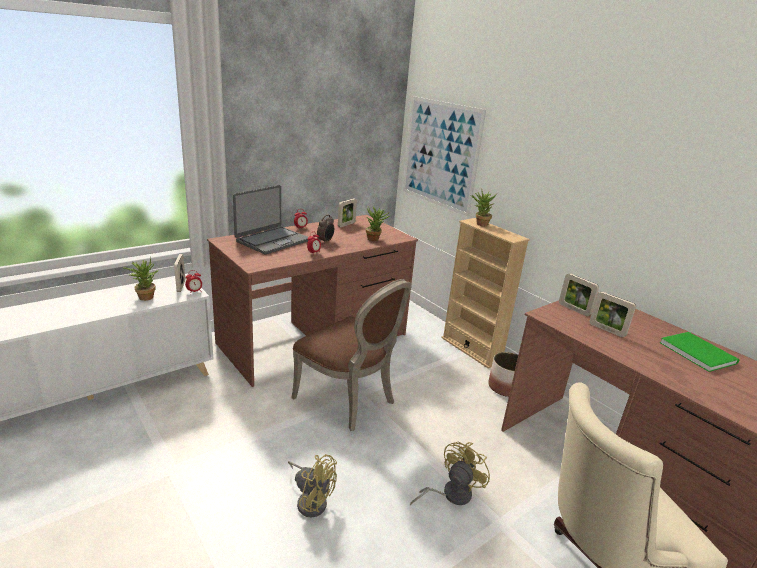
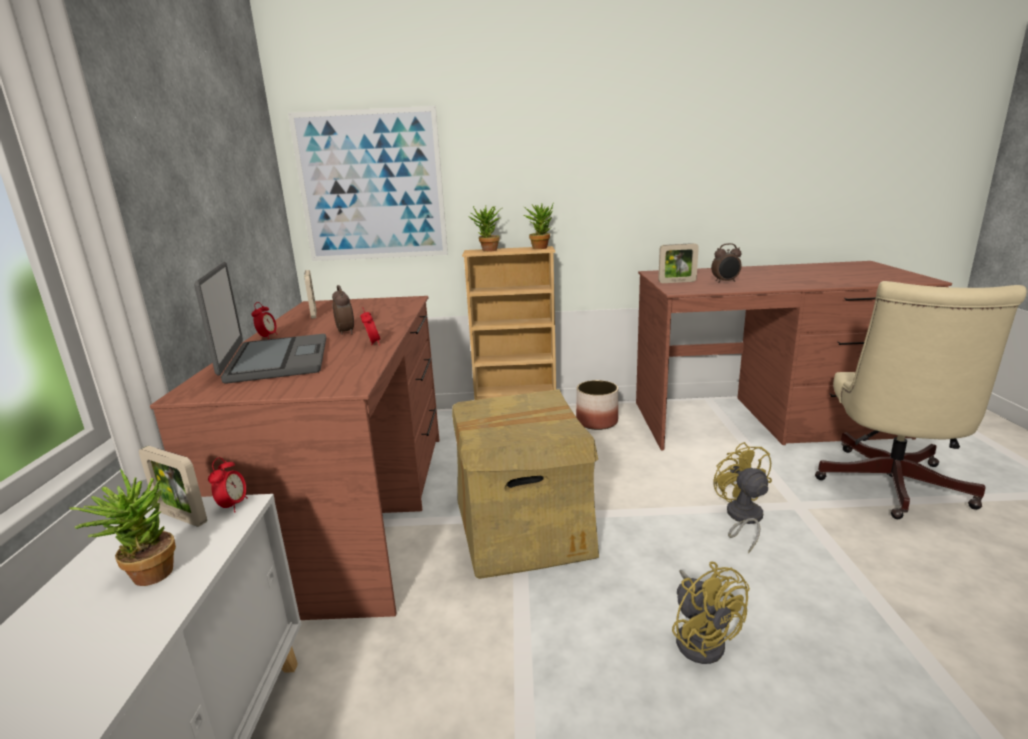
camera: 50 degrees left, 5 degrees down
yellow fan [288,454,337,518] -> yellow fan turned 90 degrees clockwise [672,562,750,664]
brown chair [292,279,412,431] -> cardboard box [452,389,599,579]
potted plant [366,206,391,241] -> potted plant moved to [524,204,553,249]
picture frame [589,292,636,337] -> alarm clock [711,243,742,283]
green book [659,332,739,372] -> none

